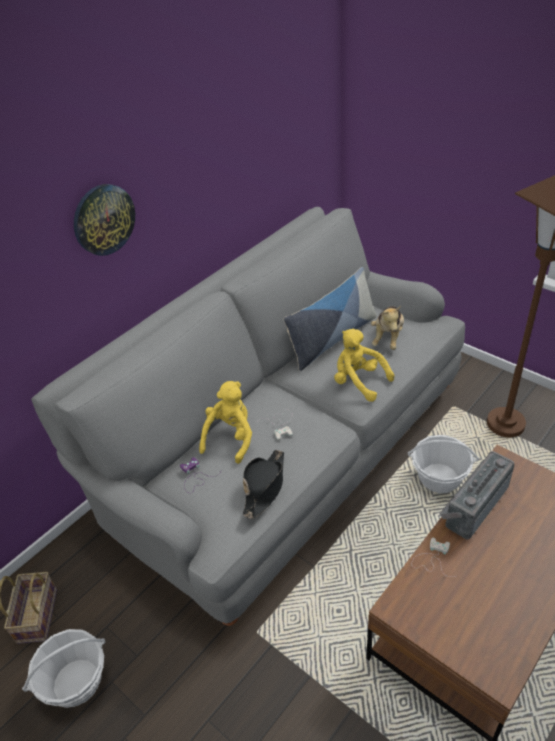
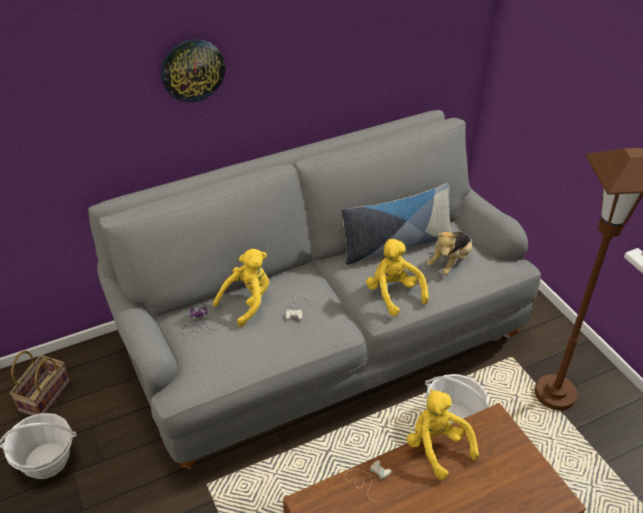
camera: 20 degrees right, 0 degrees up
black hat [243,450,284,519] -> none
radio [440,451,514,540] -> yellow plush toy [407,389,479,480]

